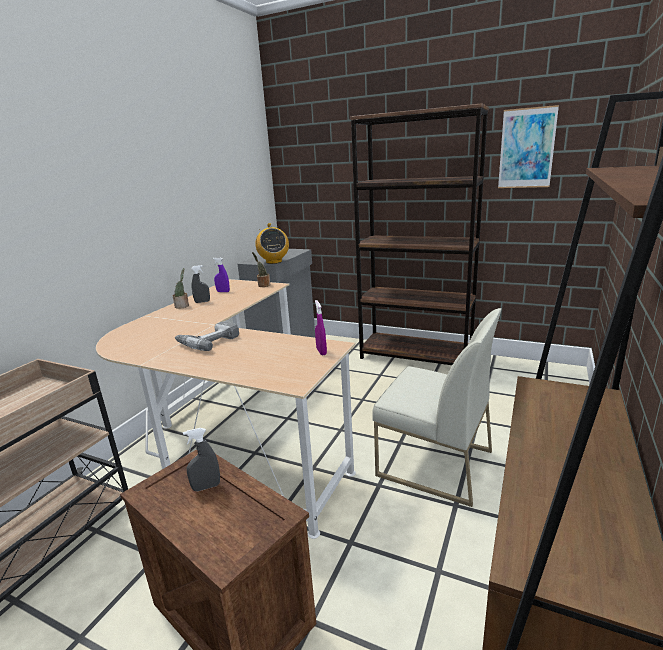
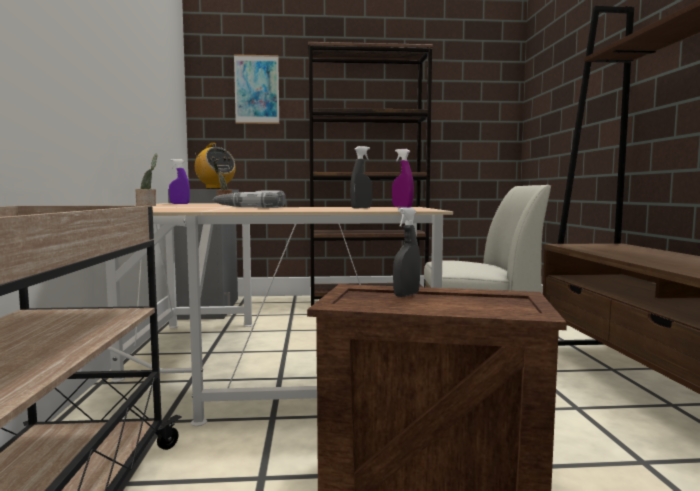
camera: 30 degrees left, 15 degrees down
grey spray bottle [191,265,210,303] -> grey spray bottle moved to [350,146,373,208]
picture [498,105,559,188] -> picture moved to [234,54,279,124]

